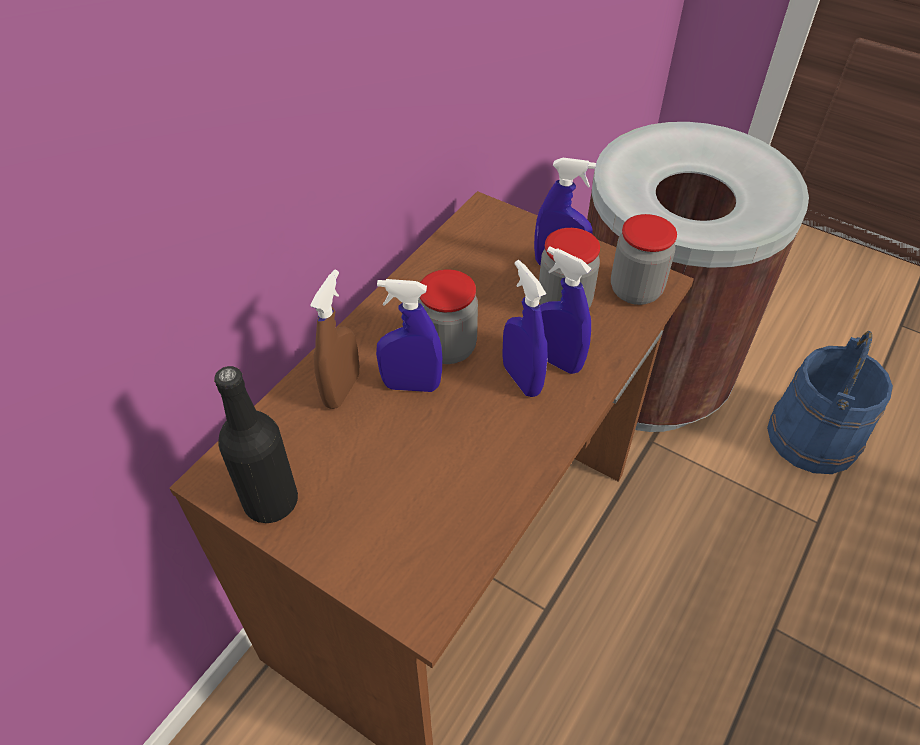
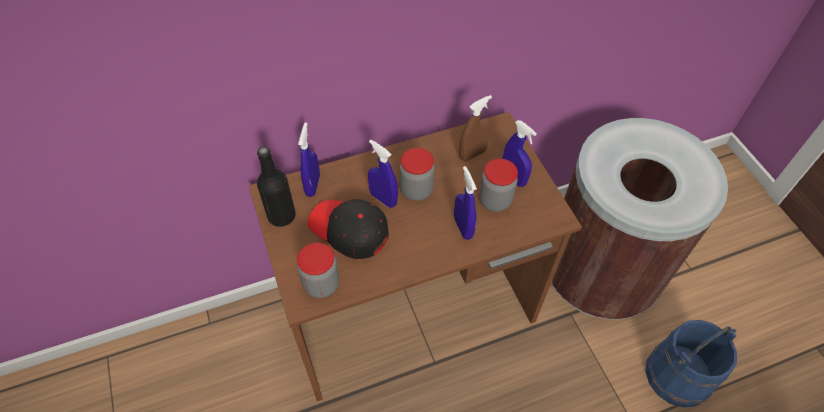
camera: 35 degrees right, 5 degrees up
brown spray bottle [310,270,359,409] -> brown spray bottle moved to [459,95,492,162]
blue spray bottle [502,260,548,397] -> blue spray bottle moved to [298,123,320,197]
jar [611,214,677,305] -> jar moved to [297,242,339,298]
none -> black cap [308,199,389,259]

